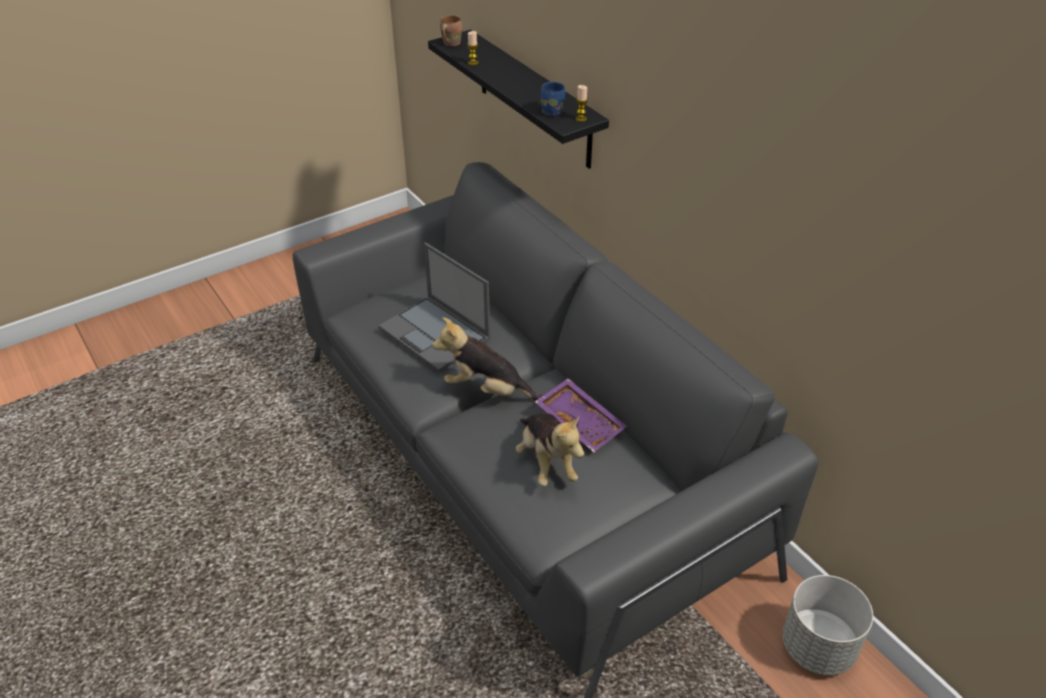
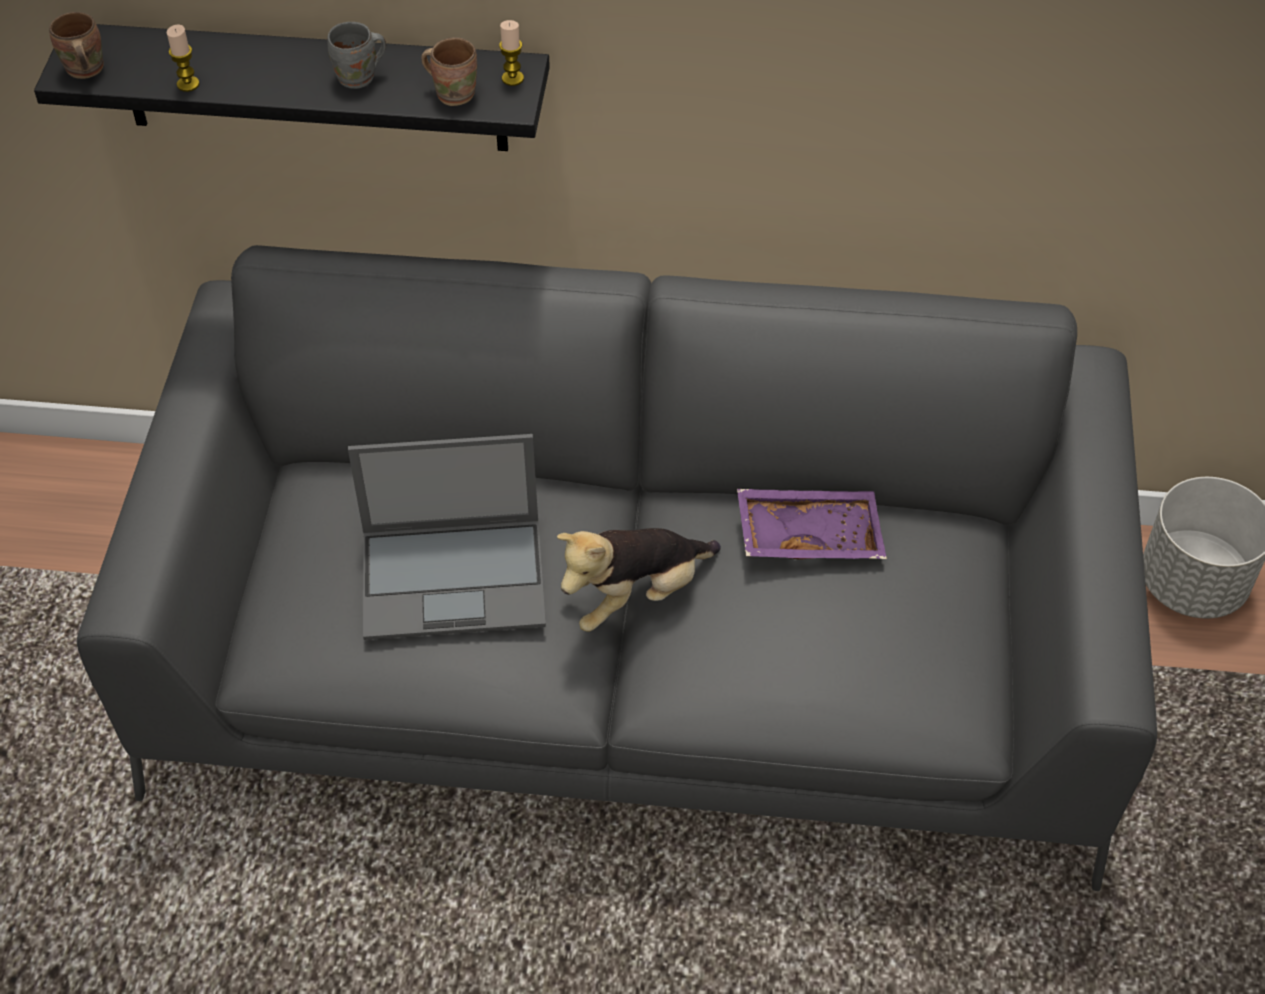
camera: 50 degrees left, 10 degrees up
plush toy [516,413,584,486] -> none
blue mug [540,82,565,116] -> brown mug [421,37,477,106]
none -> grey mug [327,22,386,89]

